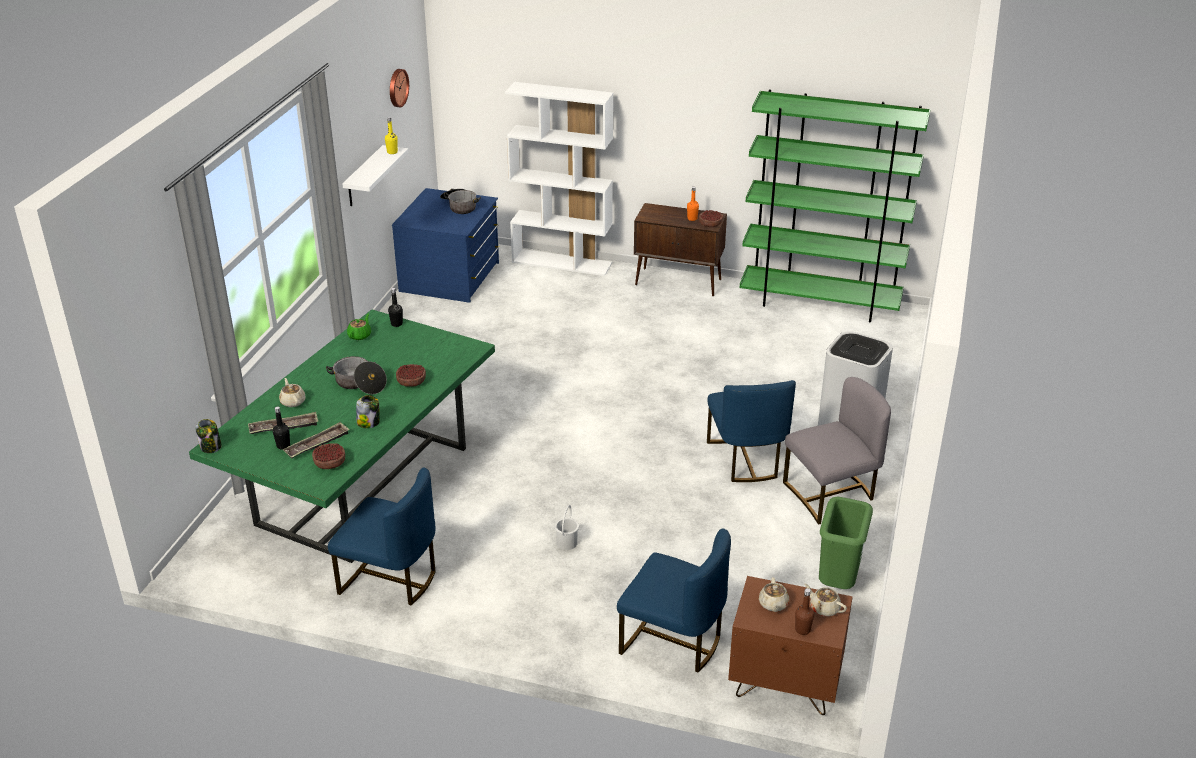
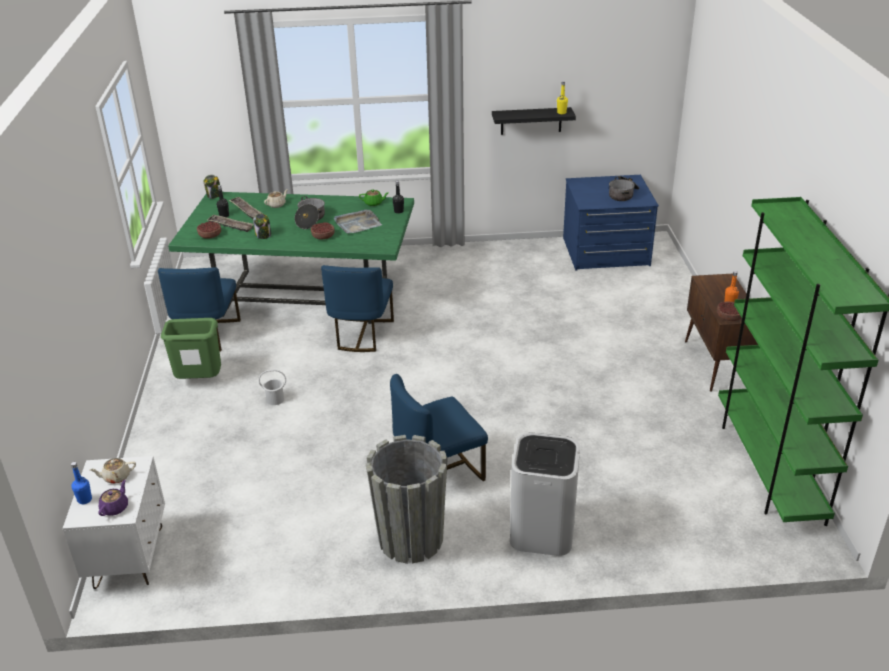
camera: 70 degrees right, 0 degrees up
white shelf [342,145,409,206] -> black shelf [492,107,576,135]
wall clock [390,69,409,107] -> none
white bookcase [505,82,613,276] -> none
blue chair [617,528,731,672] -> blue chair moved to [321,265,394,352]
brown nightstand [728,576,853,715] -> white nightstand [63,456,165,589]
grey chair [783,377,891,525] -> grey planter [366,435,447,564]
brown bottle [795,588,814,635] -> blue bottle [71,462,92,504]
beige teapot [804,583,847,616] -> purple teapot [98,480,128,516]
green trash can [819,497,873,589] -> green trash can moved to [161,318,221,379]
none -> grey tray [334,210,382,234]

